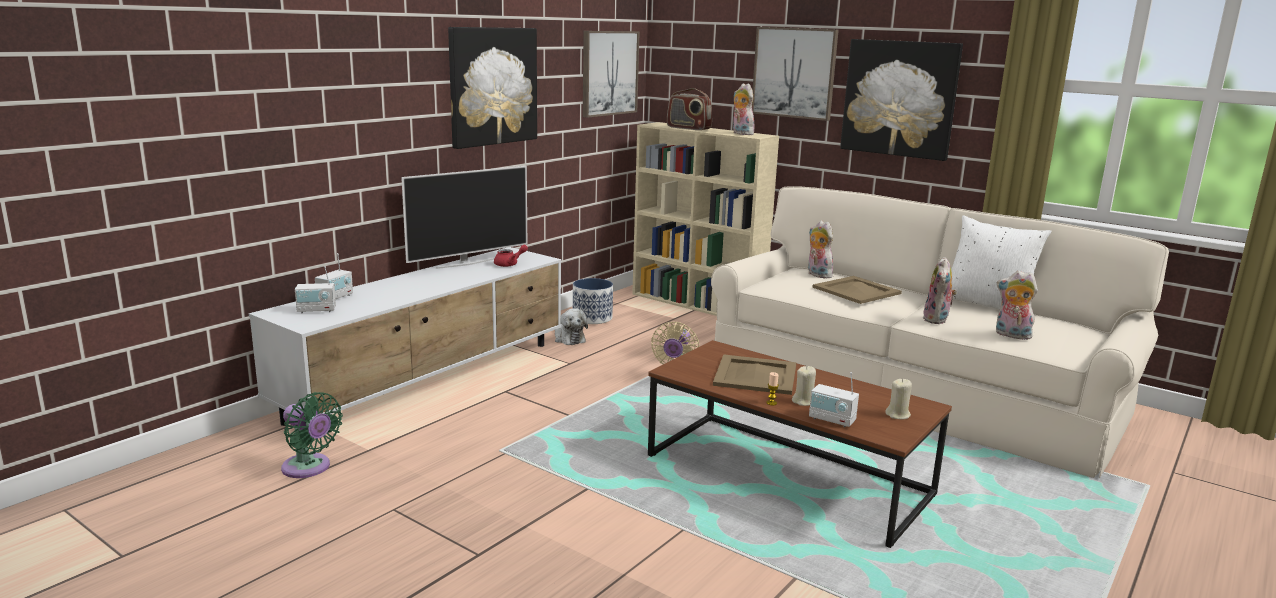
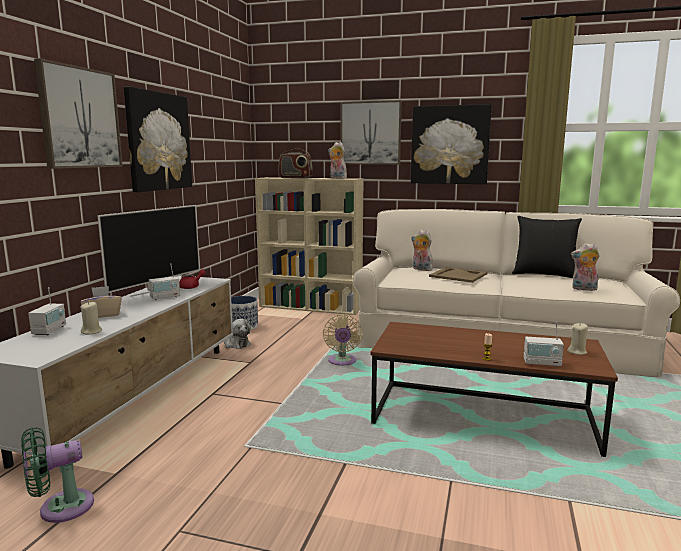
camera: 20 degrees left, 5 degrees down
green fan [281,392,343,478] -> green fan turned 135 degrees clockwise [21,427,94,523]
radio [295,266,336,313] -> radio moved to [149,263,180,300]
picture [583,31,640,118] -> picture moved to [34,58,123,169]
beige tray [713,354,796,395] -> none
beige candle [792,366,816,406] -> beige candle moved to [81,302,102,335]
plush toy [923,257,957,324] -> none
white pillow [951,215,1052,310] -> black pillow [512,216,582,278]
none -> beige tissue box [81,286,122,318]

